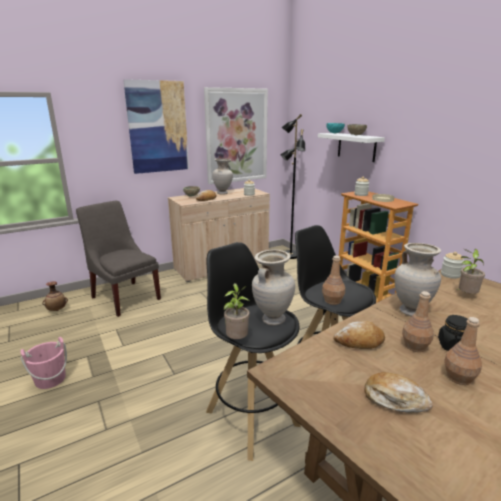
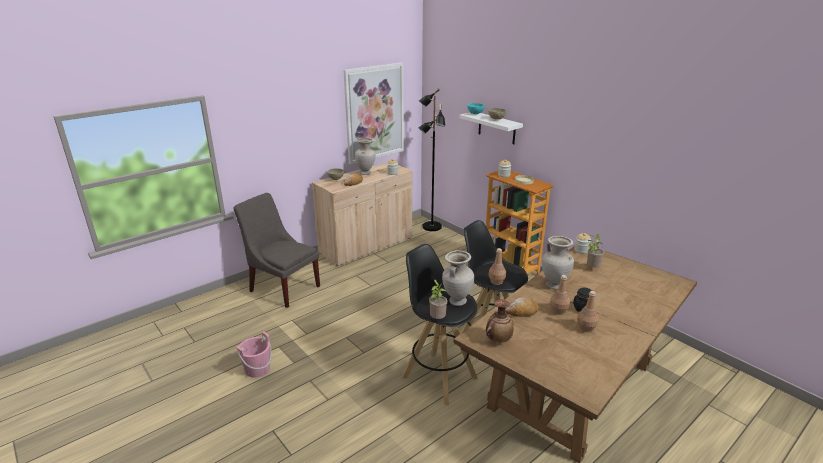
camera: 10 degrees left, 5 degrees up
vase [42,281,68,311] -> vase moved to [486,300,513,343]
picture [123,79,189,174] -> none
bread [365,372,433,413] -> none

